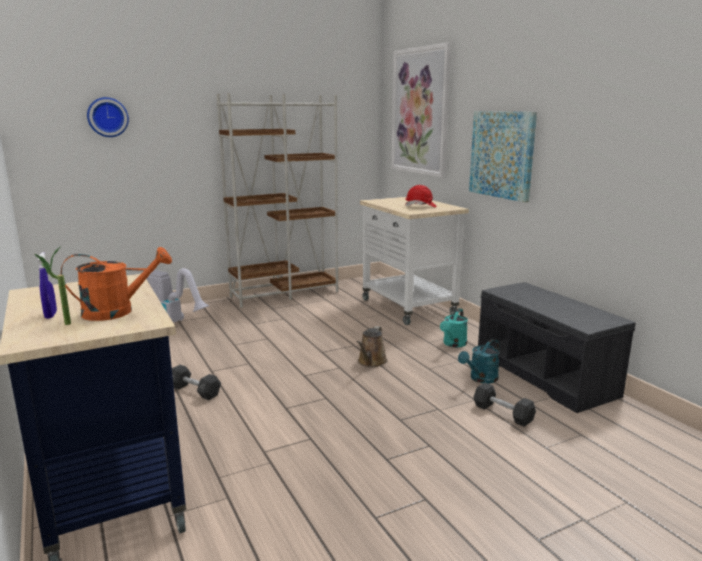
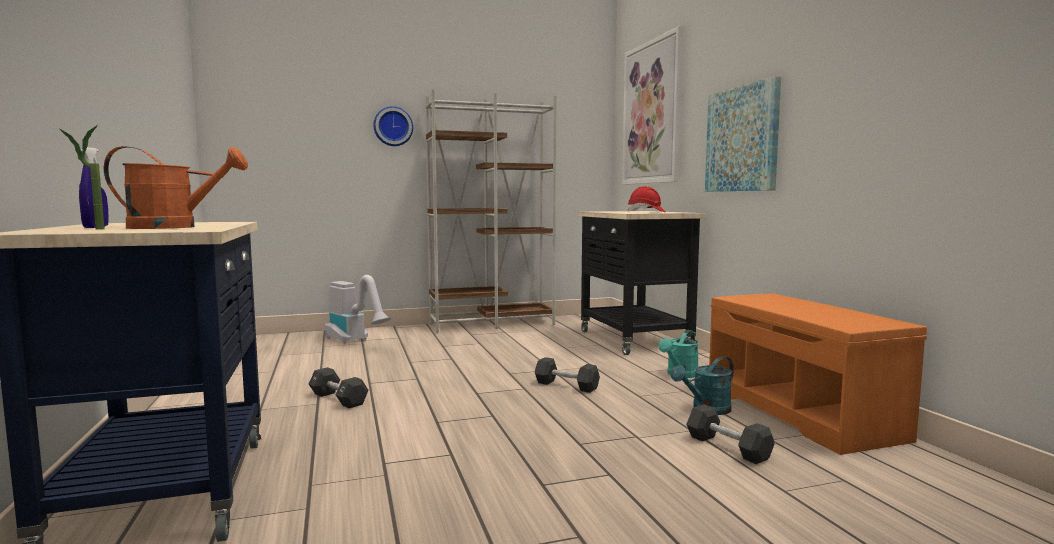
camera: 10 degrees right, 10 degrees down
wall clock [87,97,129,137] -> wall clock moved to [373,106,413,146]
brown watering can [357,326,387,367] -> black dumbbell [535,357,600,393]
white cart [360,197,469,325] -> black cart [578,211,705,355]
grey bench [478,282,636,413] -> orange bench [709,293,927,455]

